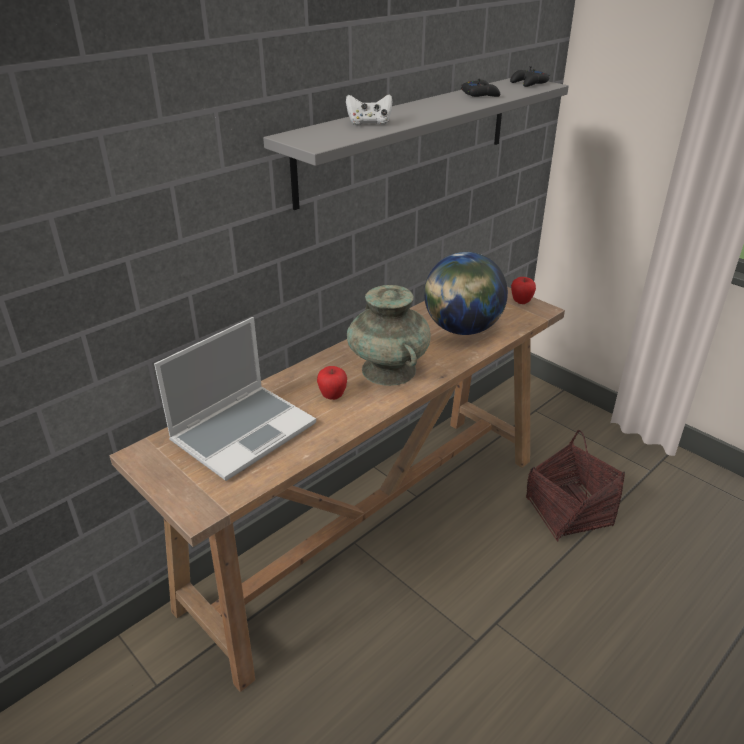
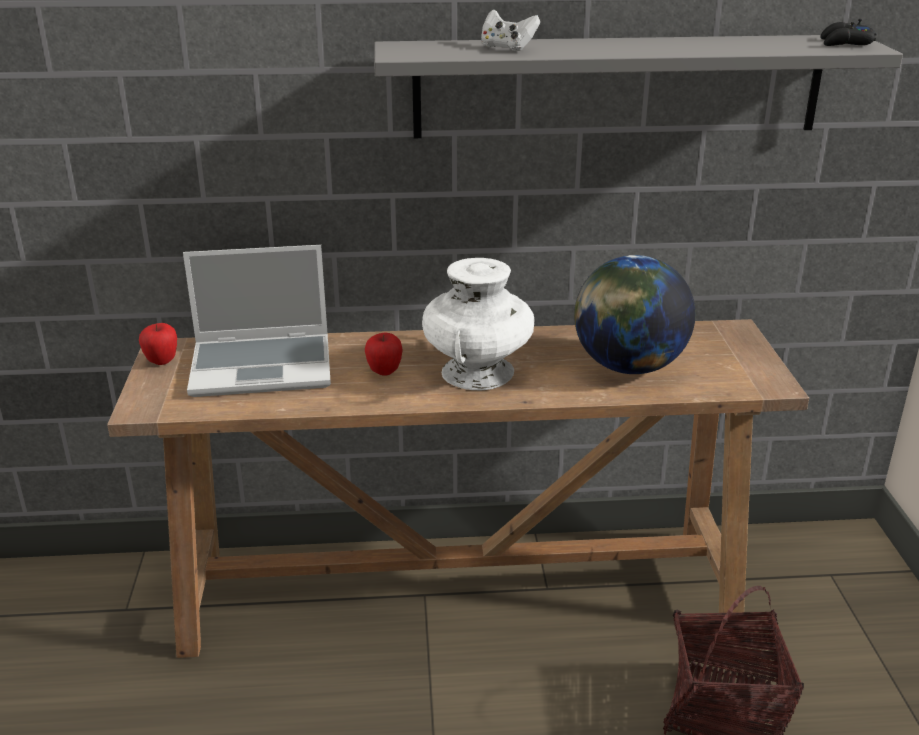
camera: 40 degrees right, 5 degrees down
turquoise vase [347,285,431,386] -> white vase [422,258,535,391]
black game controller [461,79,500,97] -> none
apple [511,277,536,304] -> apple moved to [139,323,177,365]

